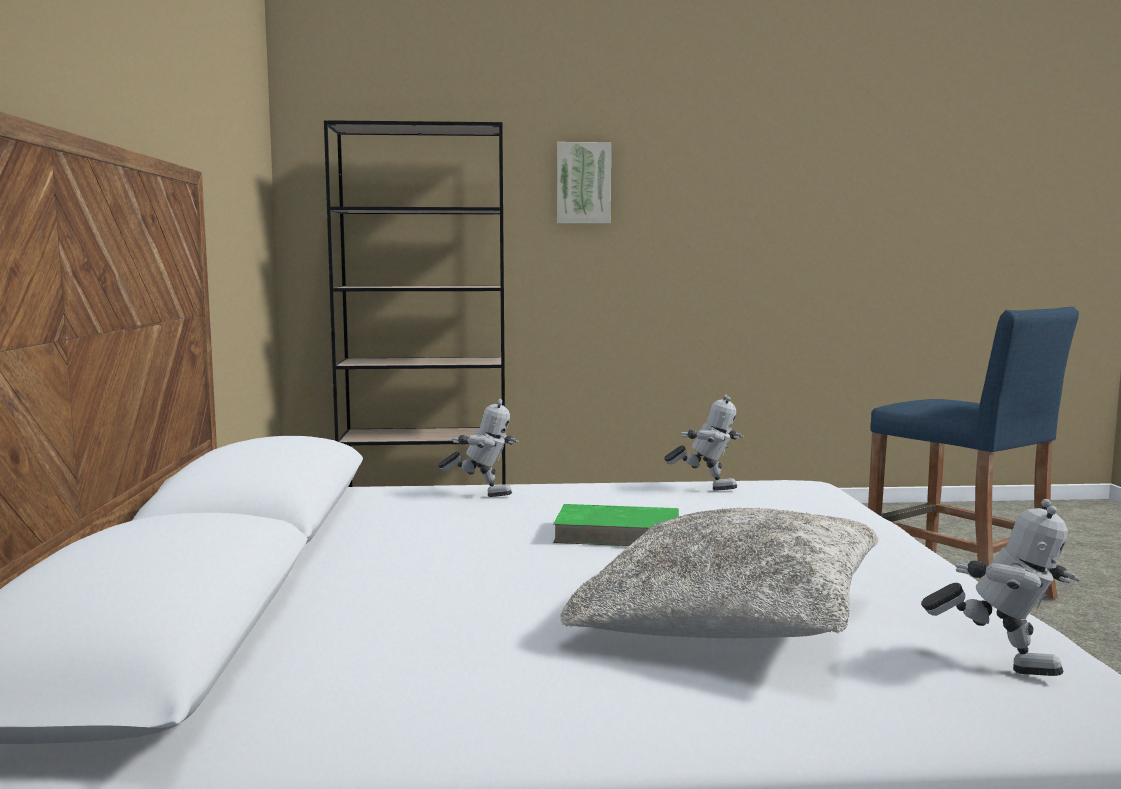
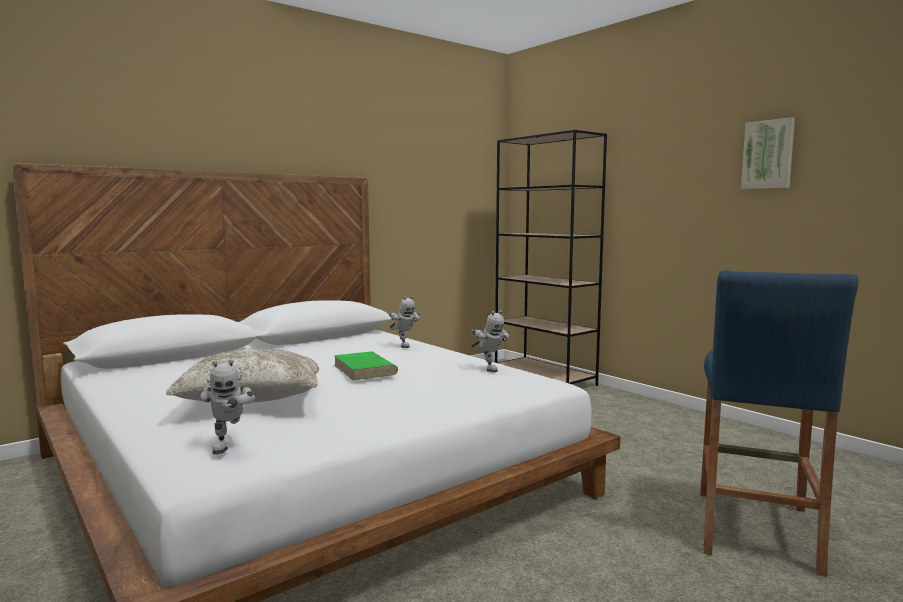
camera: 55 degrees right, 0 degrees up
picture [557,142,611,224] -> picture moved to [741,118,795,189]

